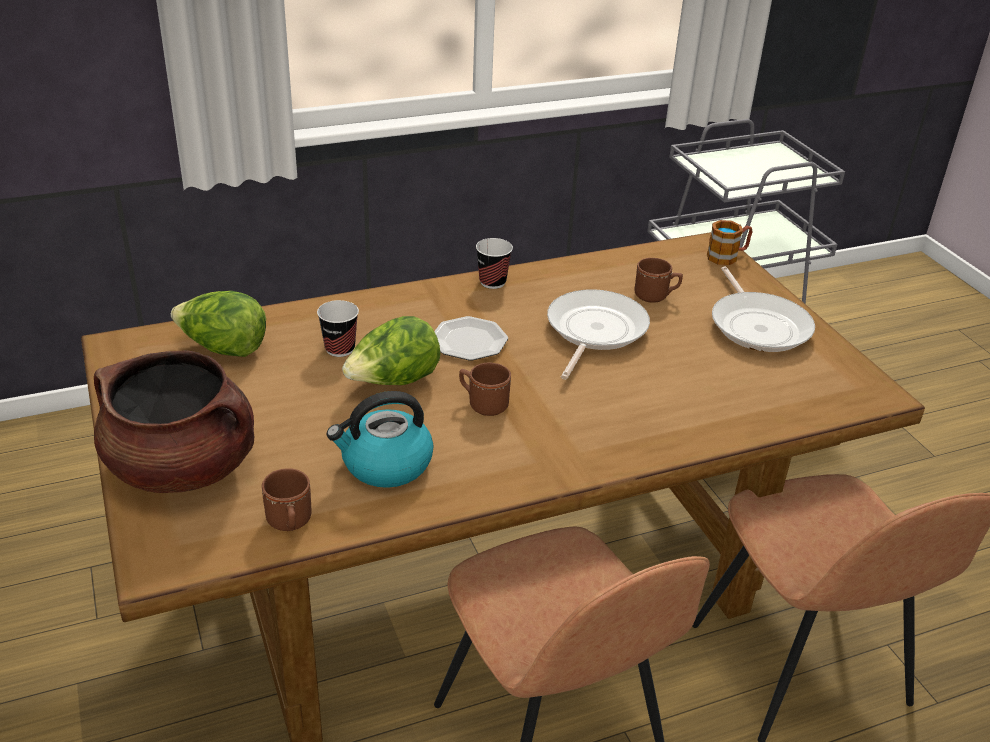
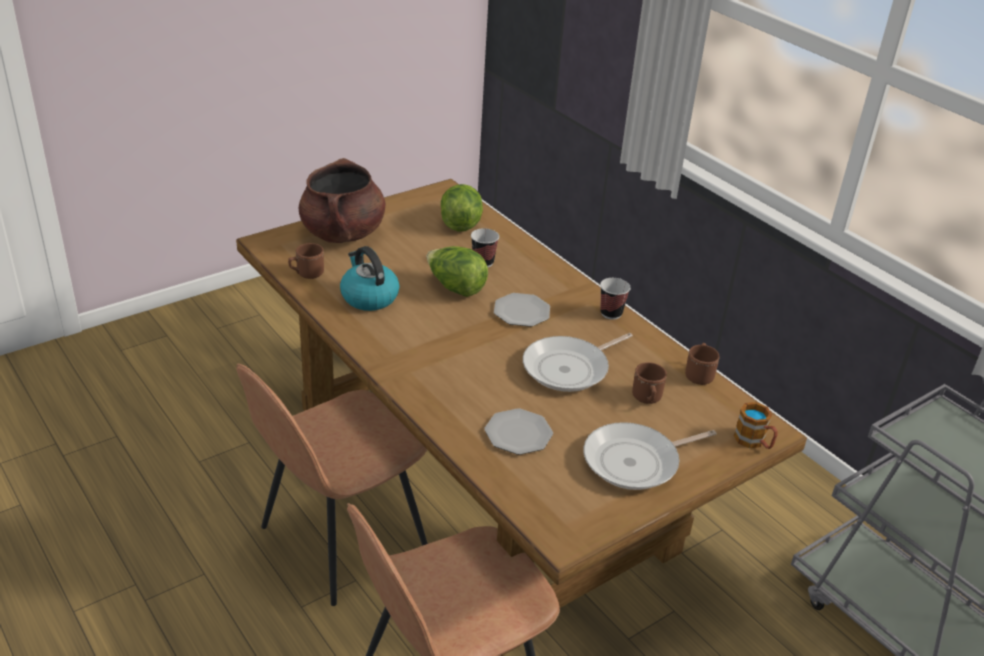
camera: 75 degrees right, 0 degrees up
brown mug [459,362,511,416] -> brown mug moved to [685,343,720,385]
frying pan [547,289,650,380] -> frying pan turned 135 degrees clockwise [523,333,633,392]
none -> plate [484,408,553,455]

